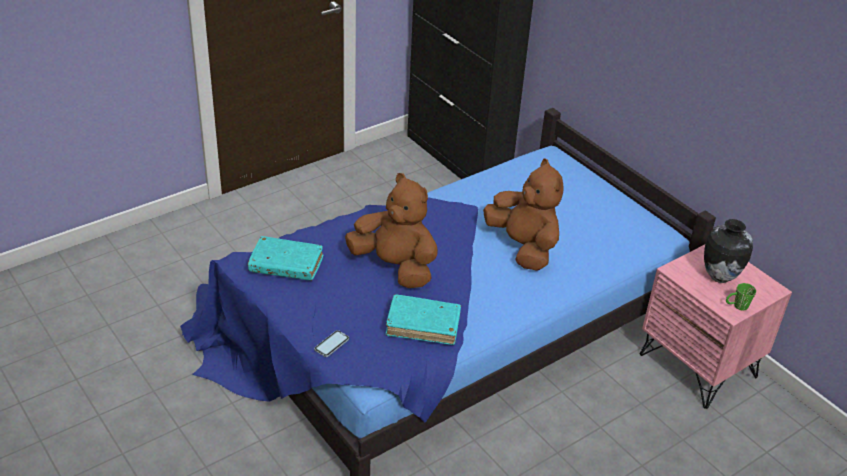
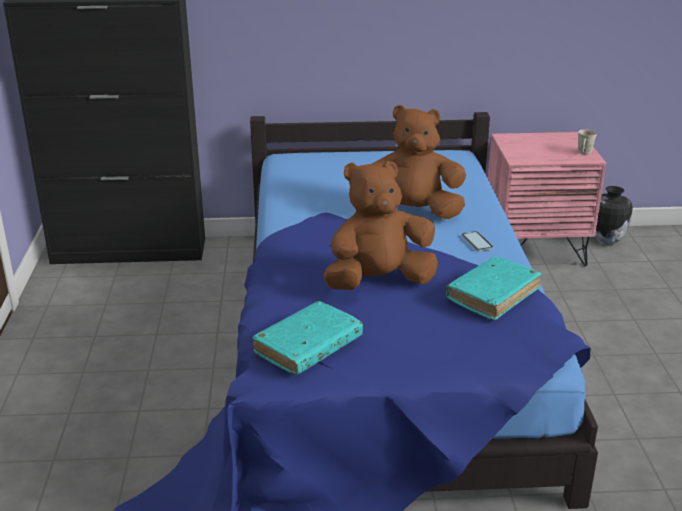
camera: 55 degrees left, 10 degrees down
phone [314,330,349,357] -> phone moved to [461,231,493,251]
vase [704,219,753,283] -> vase moved to [595,186,633,246]
green mug [726,283,756,311] -> white mug [578,129,597,155]

